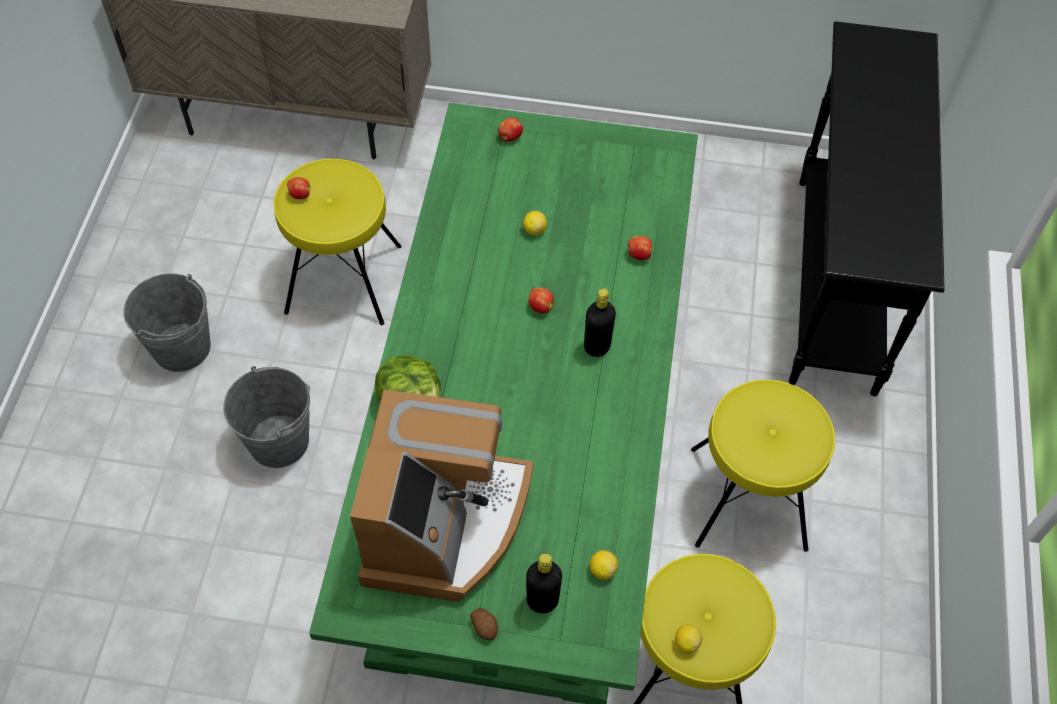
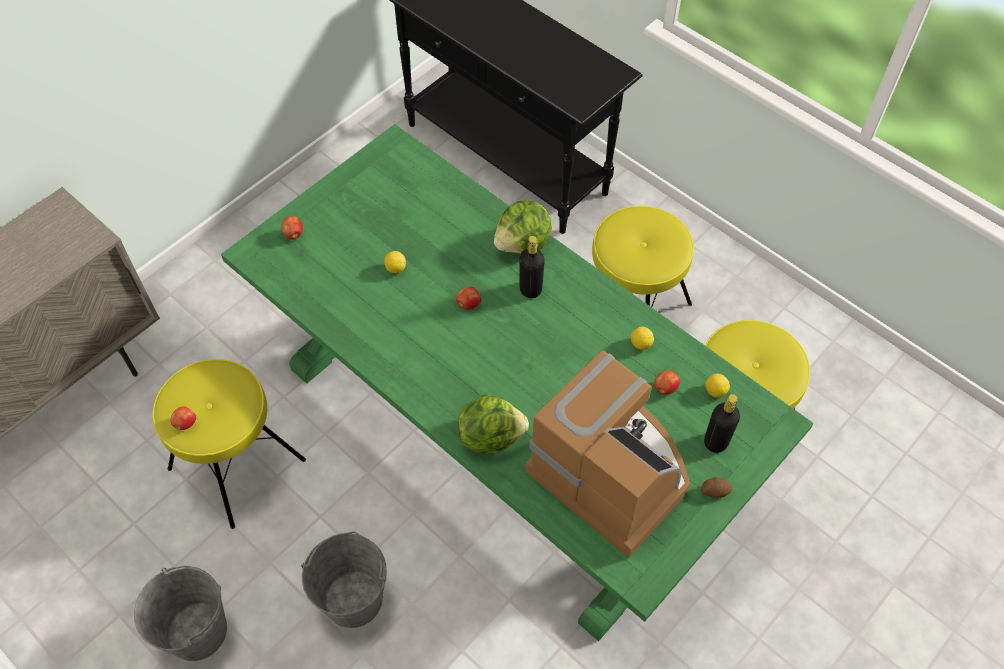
camera: 55 degrees left, 0 degrees up
apple [628,236,652,260] -> apple moved to [654,370,680,395]
lemon [675,624,702,653] -> lemon moved to [631,327,654,350]
none -> lettuce [494,200,552,254]

